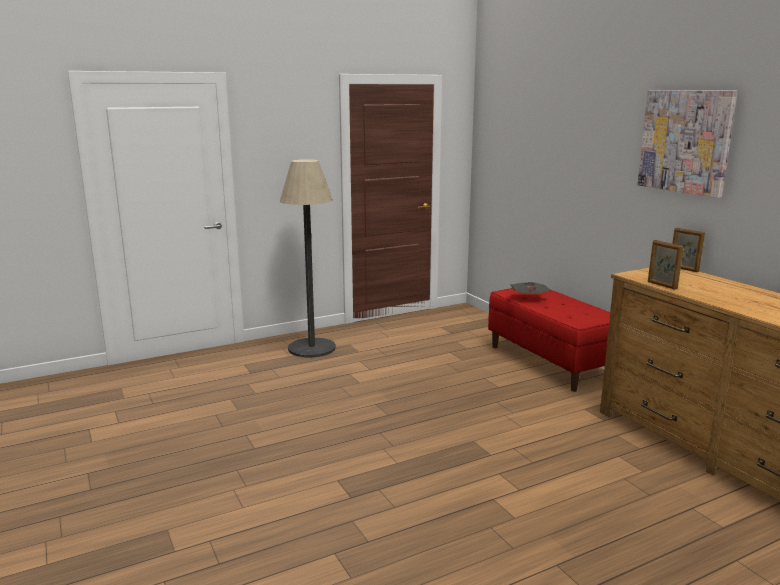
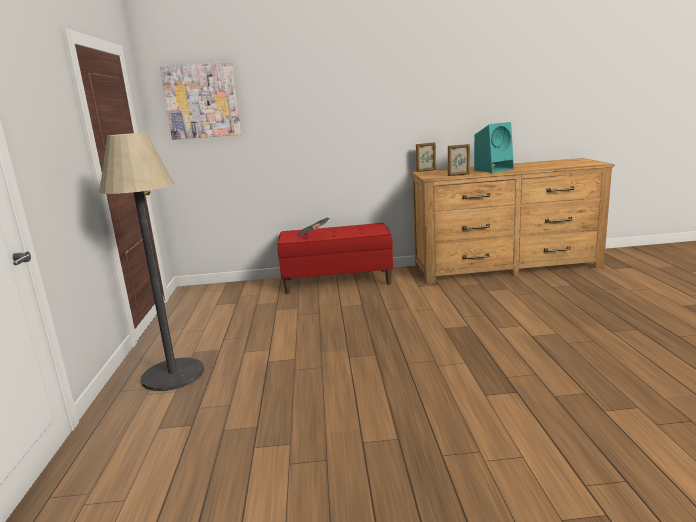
camera: 65 degrees left, 0 degrees up
picture [638,90,738,198] -> picture moved to [160,62,241,140]
none -> turquoise speaker [474,122,514,173]

